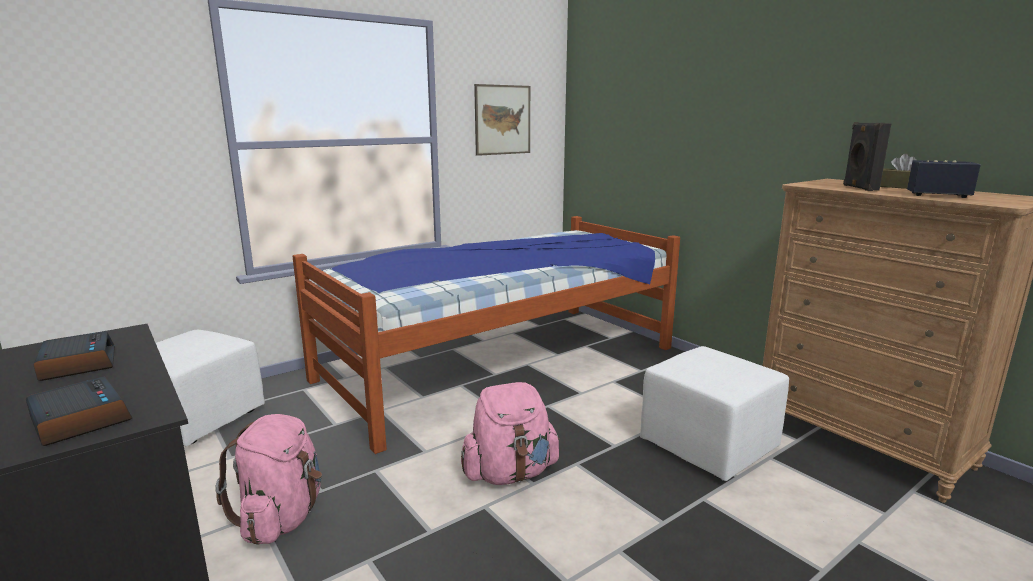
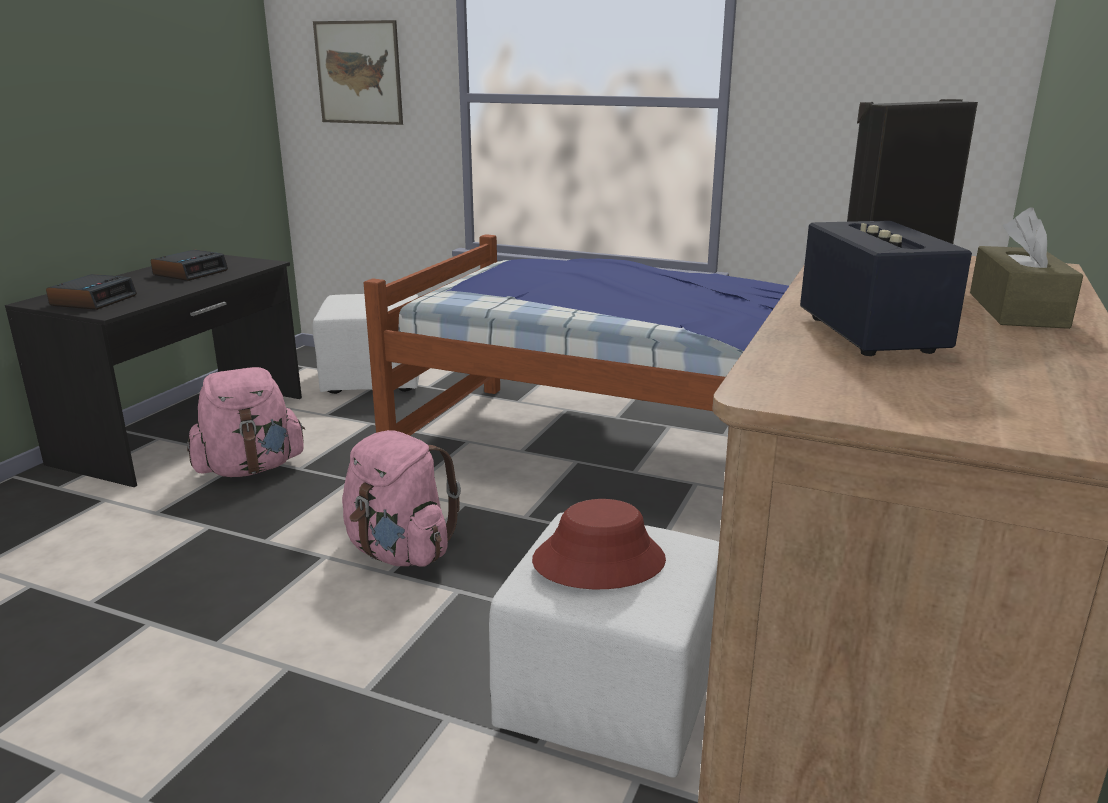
camera: 60 degrees right, 5 degrees up
picture [474,84,530,156] -> picture moved to [313,20,403,125]
none -> red hat [532,499,666,589]

